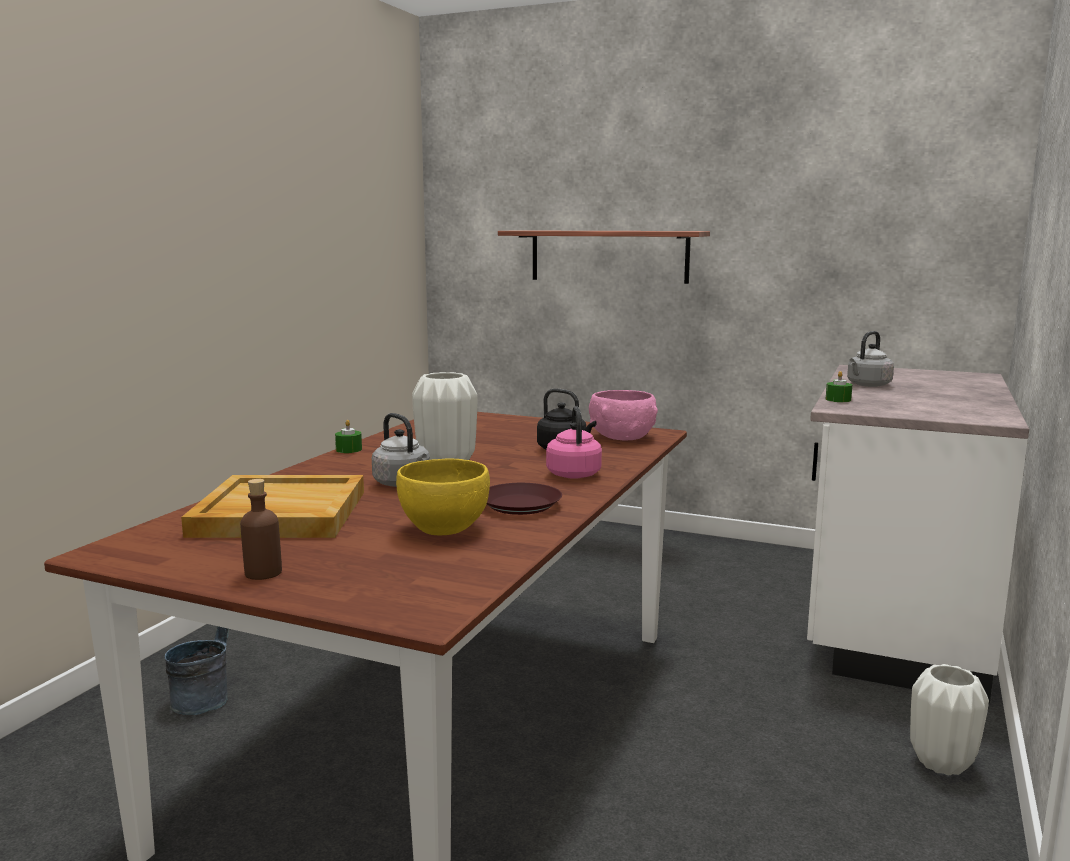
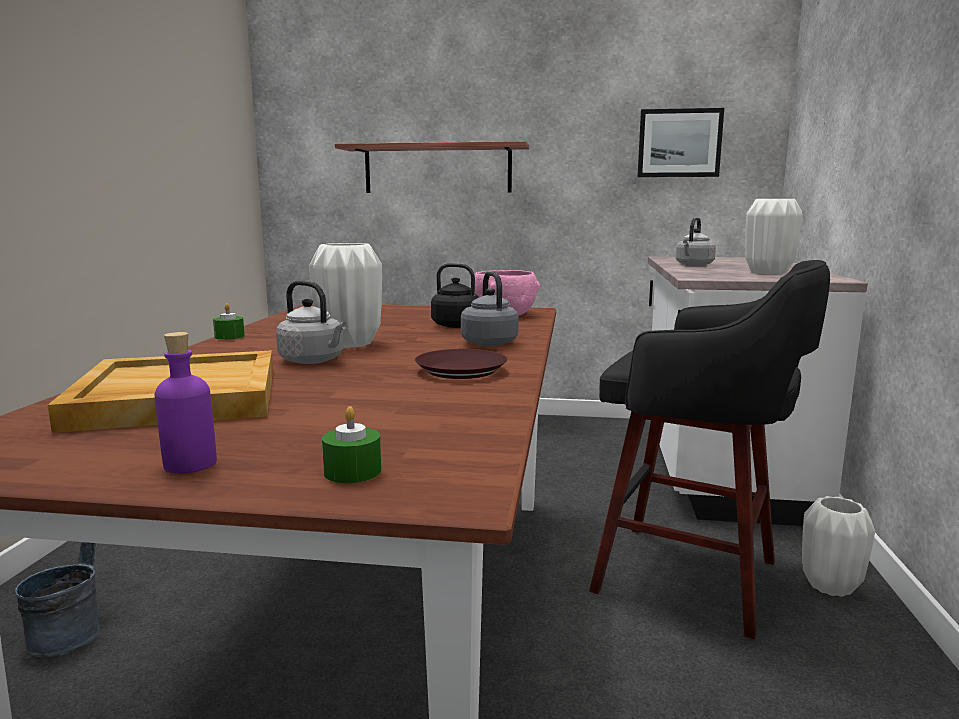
camera: 15 degrees left, 0 degrees up
brown bottle [240,479,282,580] -> purple bottle [155,332,217,474]
yellow bowl [396,458,490,535] -> none
pink kettle [546,406,602,479] -> grey kettle [461,272,519,346]
green candle [826,371,852,402] -> green candle moved to [322,406,381,483]
none -> black stool [589,260,830,639]
none -> picture [638,108,724,177]
none -> white vase [745,199,803,274]

